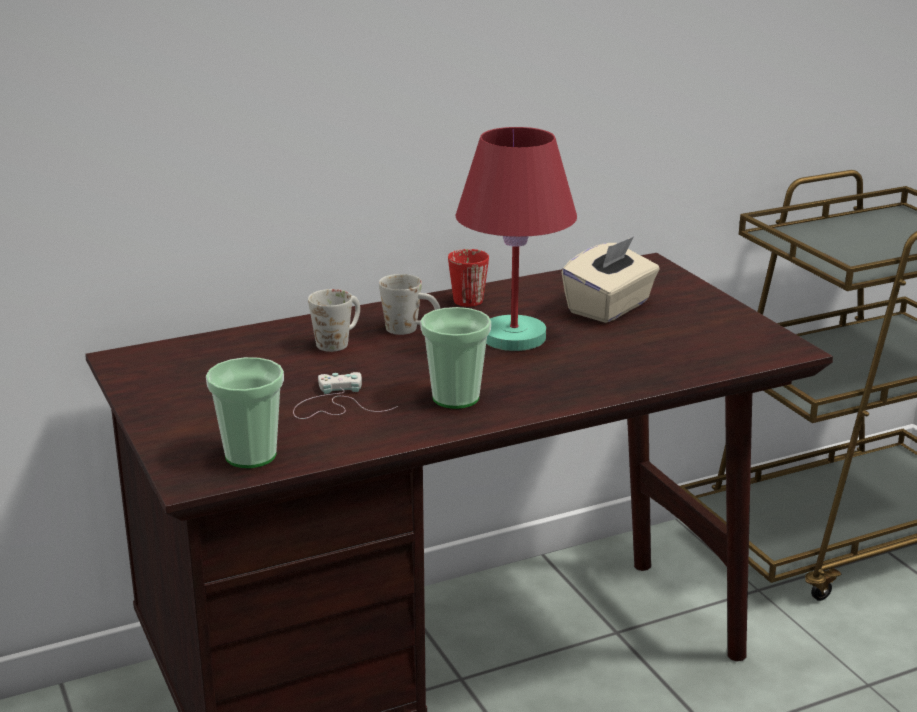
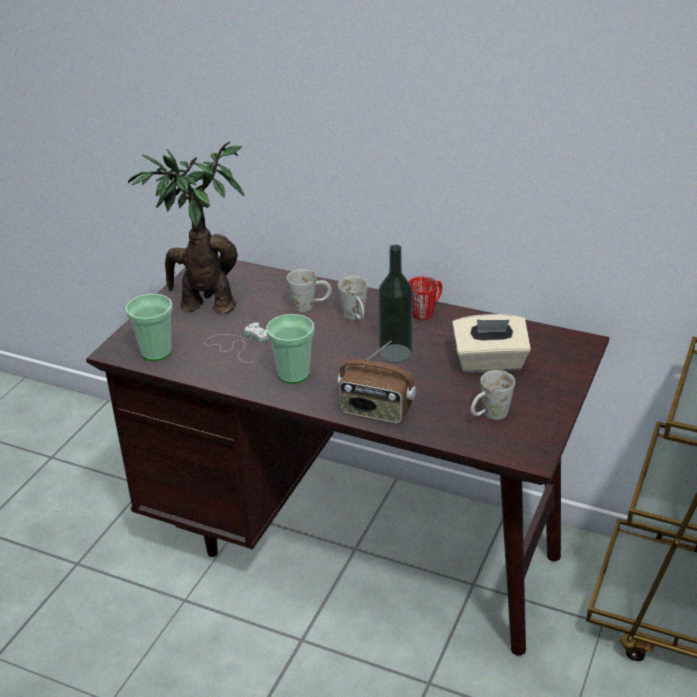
camera: 50 degrees right, 10 degrees up
red table lamp [455,127,577,351] -> bottle [378,245,413,363]
none -> potted plant [128,142,245,314]
none -> radio [337,340,416,424]
none -> white mug [471,370,515,420]

